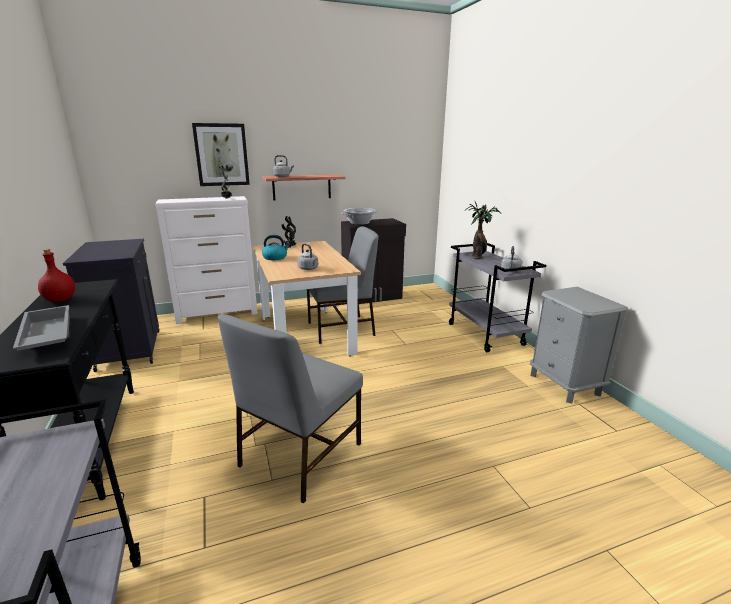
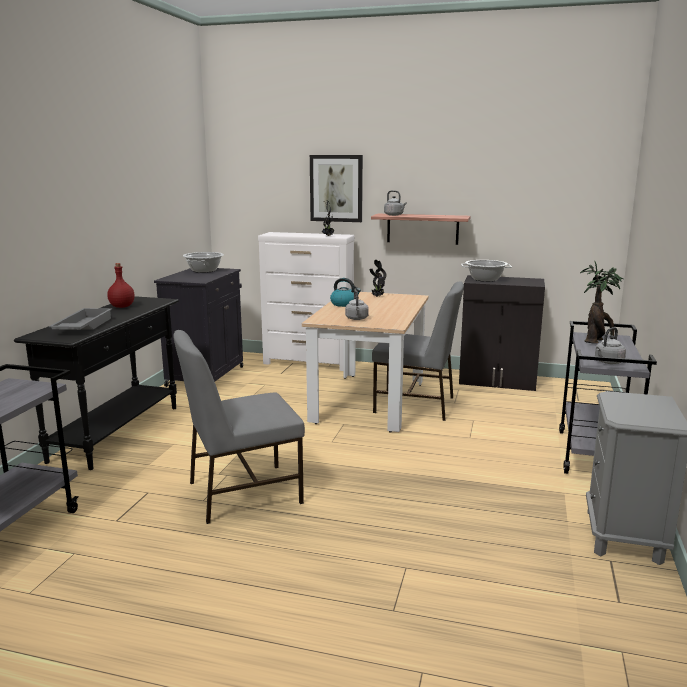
camera: 35 degrees right, 5 degrees down
none -> cooking pot [183,252,224,273]

